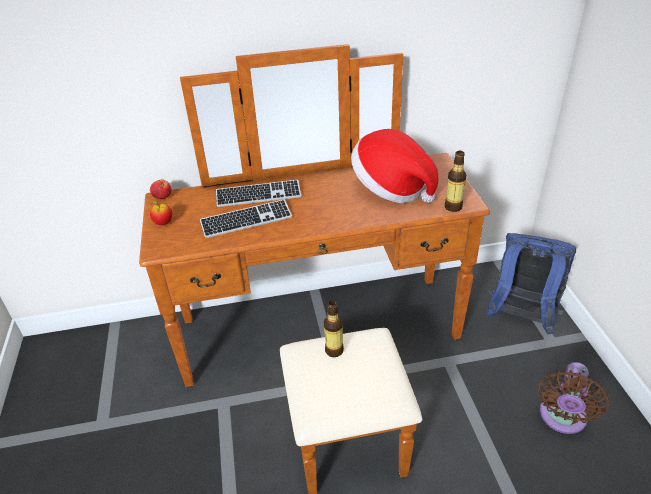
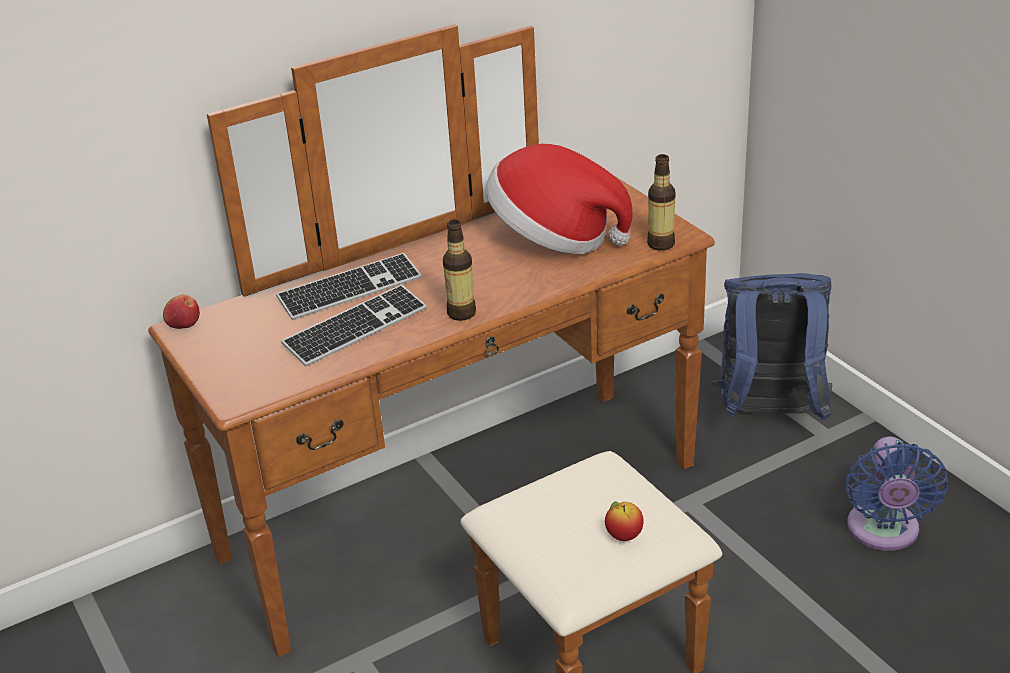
camera: 20 degrees left, 5 degrees down
apple [150,201,172,225] -> apple moved to [605,501,644,541]
bottle [324,300,344,357] -> bottle moved to [443,220,476,321]
brown fan [538,362,609,434] -> blue fan [846,437,948,551]

